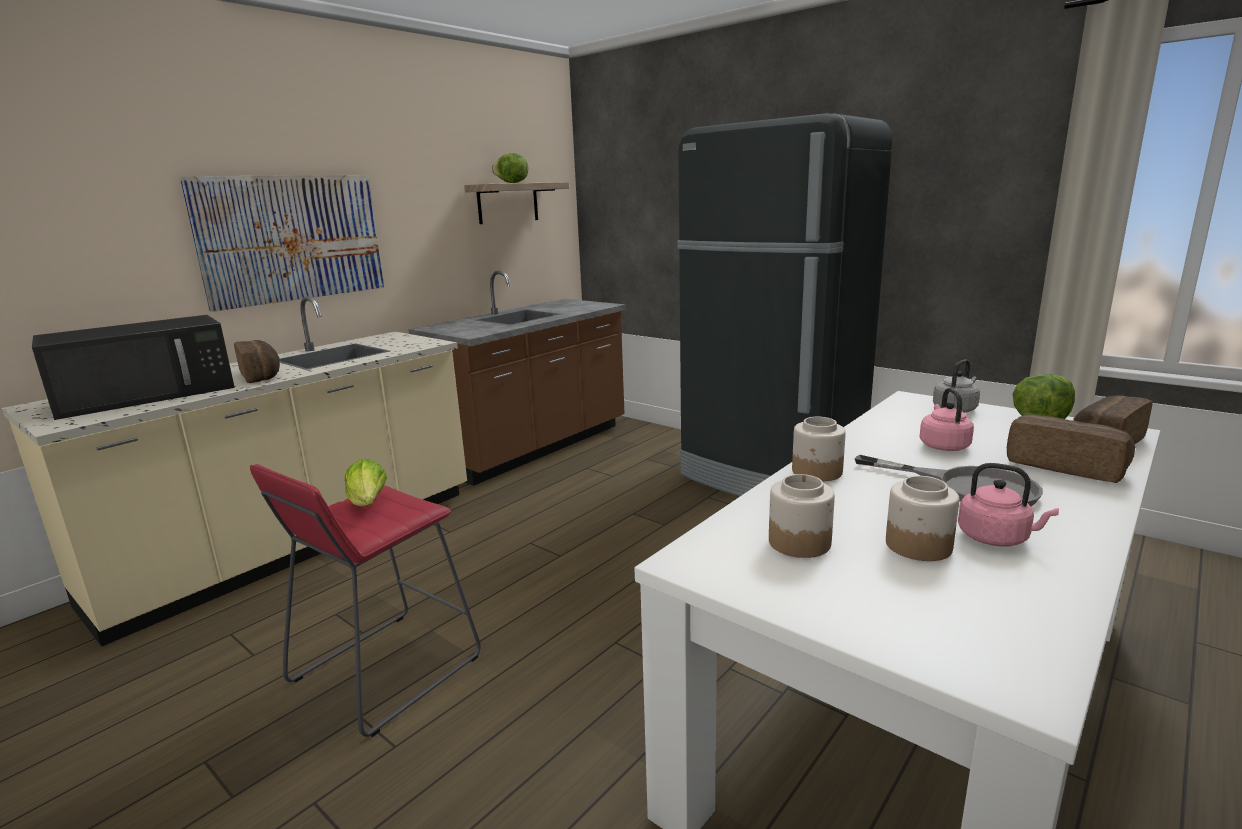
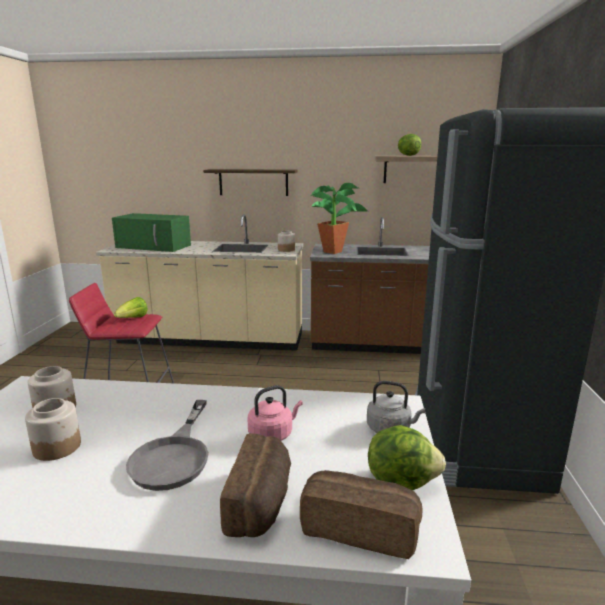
camera: 55 degrees right, 0 degrees up
black microwave [32,315,235,420] -> green microwave [112,213,191,252]
picture [179,175,384,312] -> shelf [203,169,298,196]
bread [234,340,280,383] -> none
jar [792,417,846,481] -> jar moved to [278,231,295,252]
pink kettle [958,463,1059,547] -> none
none -> potted plant [311,183,368,254]

